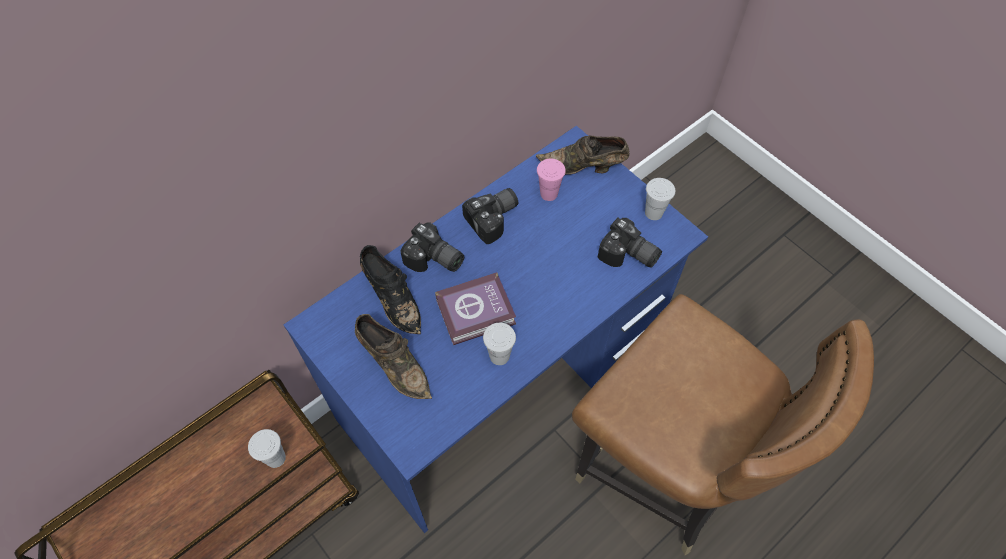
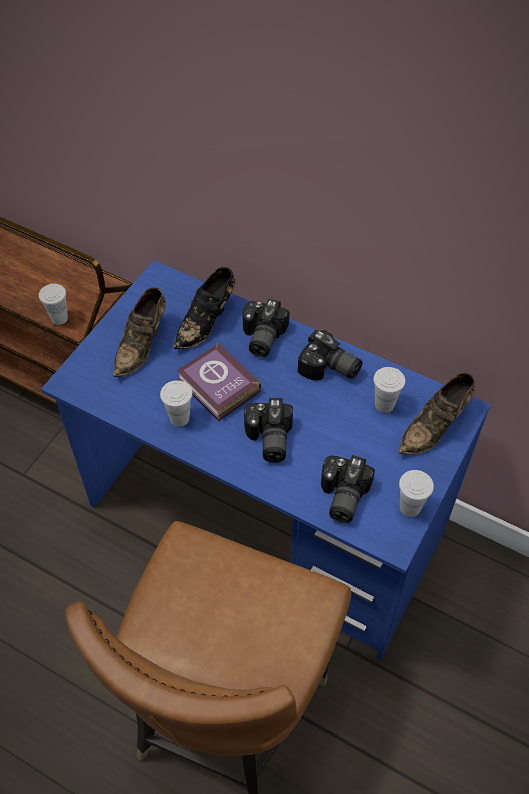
camera: 70 degrees right, 5 degrees down
brown shoe [536,135,630,175] -> brown shoe turned 120 degrees counterclockwise [399,373,476,455]
pink cup [537,159,566,201] -> white cup [373,367,405,413]
none -> camera [244,398,293,463]

